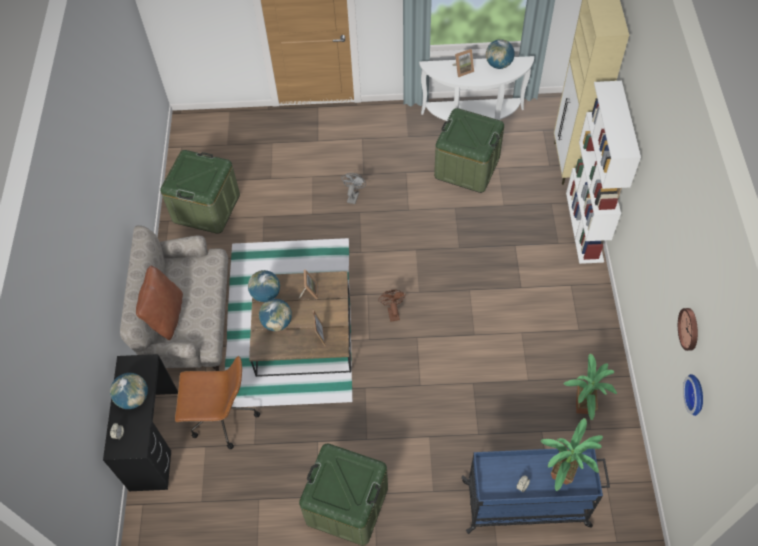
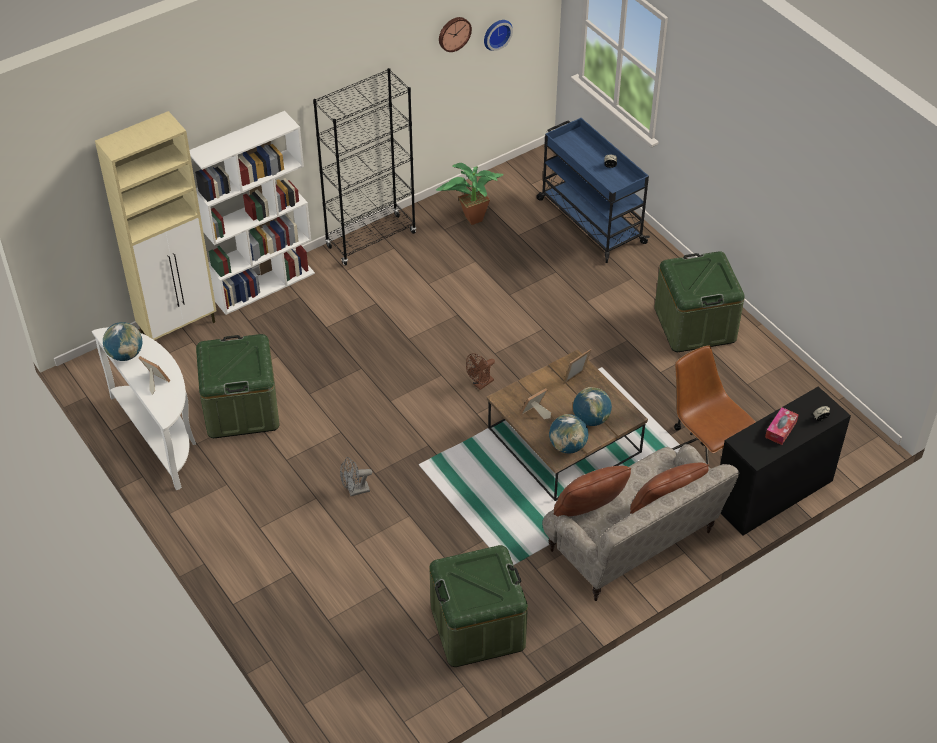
camera: 125 degrees left, 10 degrees down
globe [110,373,148,409] -> tissue box [765,407,799,445]
potted plant [541,418,603,491] -> none
none -> black bookcase [313,68,416,265]
none -> brown pillow [554,466,631,517]

